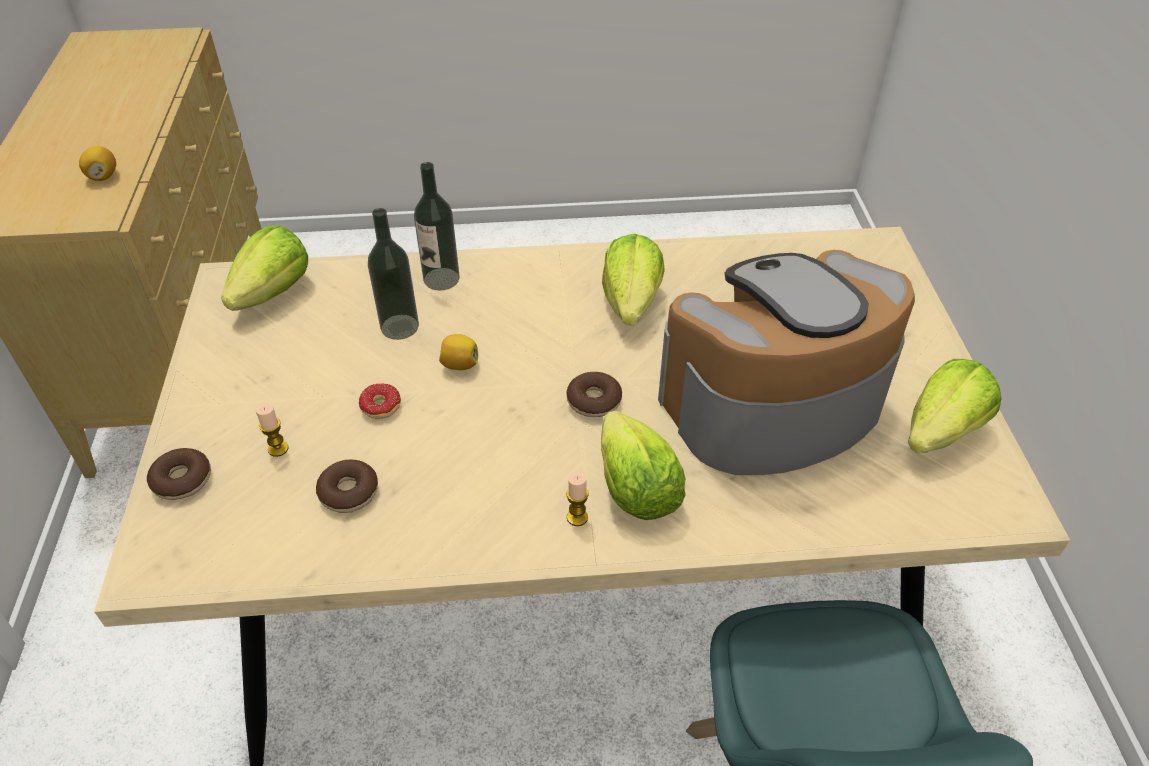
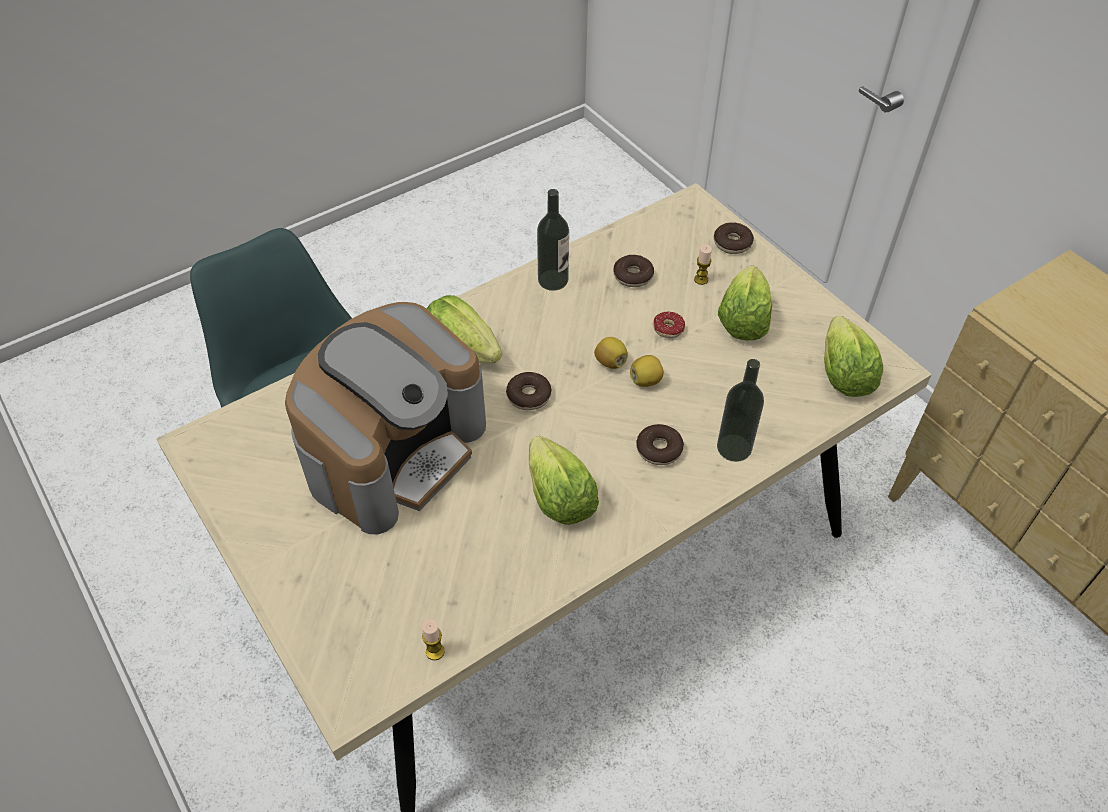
camera: 150 degrees right, 5 degrees up
lemon [79,146,116,181] -> lemon moved to [594,337,628,369]
bottle [368,208,419,340] -> bottle moved to [537,189,569,291]
candle [566,472,589,526] -> candle moved to [422,619,445,660]
lettuce [908,359,1002,454] -> lettuce moved to [718,265,772,340]
none -> donut [636,424,684,465]

